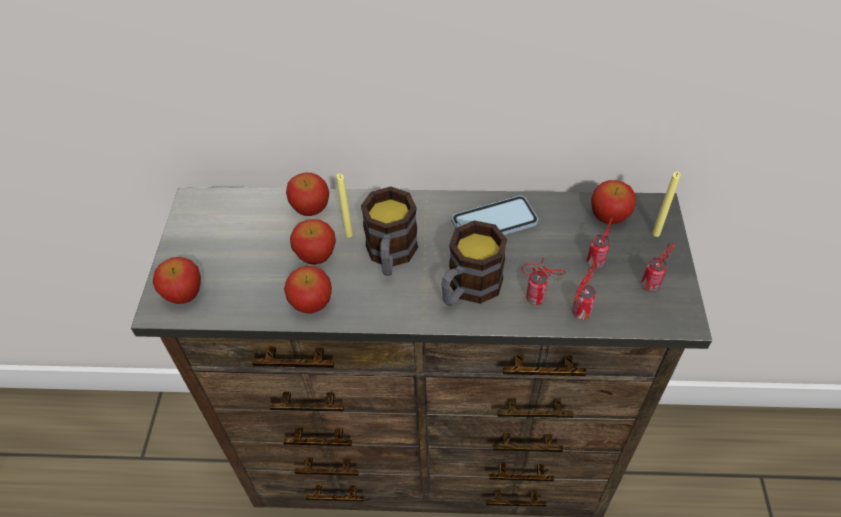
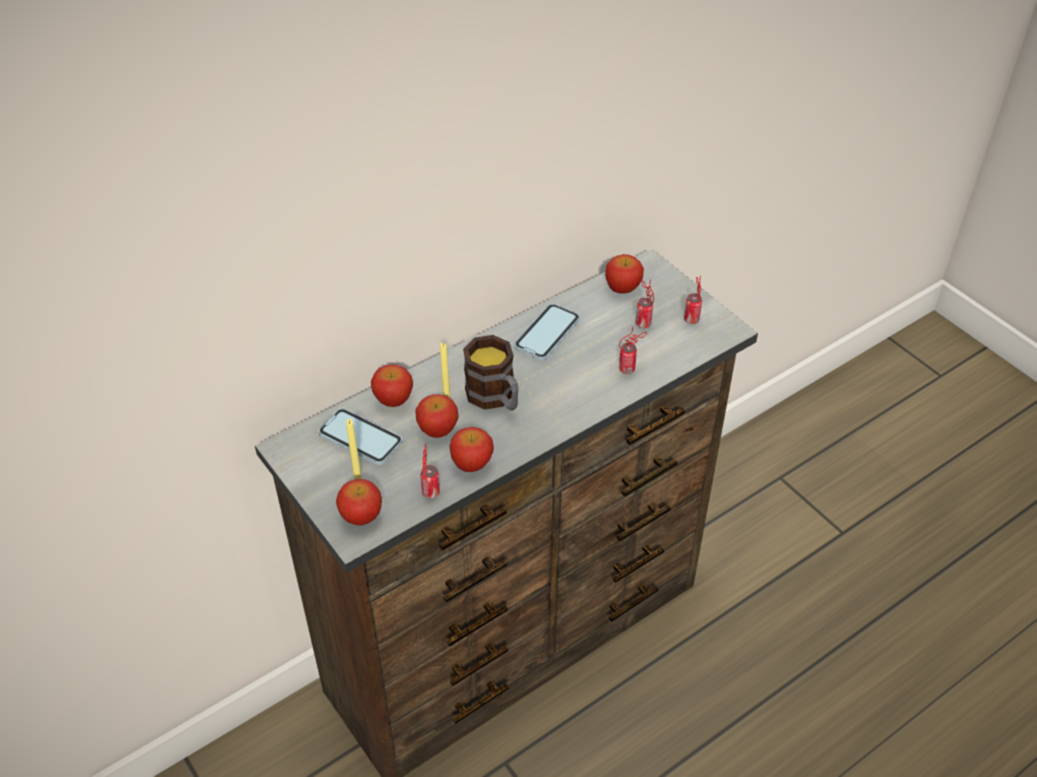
camera: 40 degrees left, 5 degrees down
mug [441,220,508,306] -> none
can [572,264,597,319] -> can moved to [420,444,440,498]
yellow candle [652,171,681,237] -> yellow candle moved to [346,419,362,480]
none -> phone [319,408,402,465]

